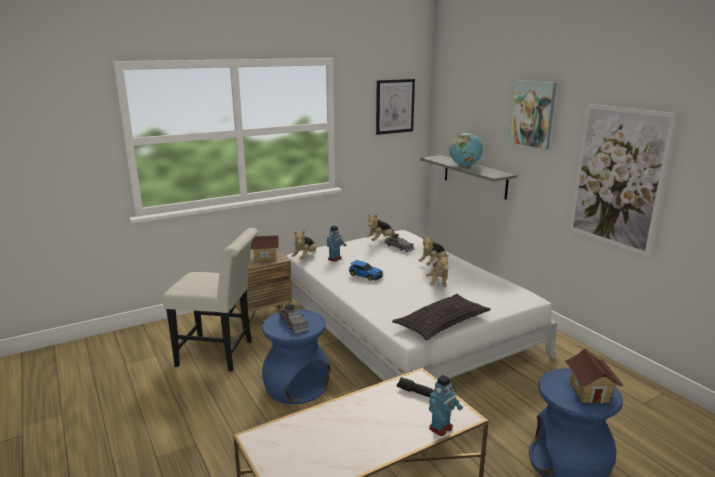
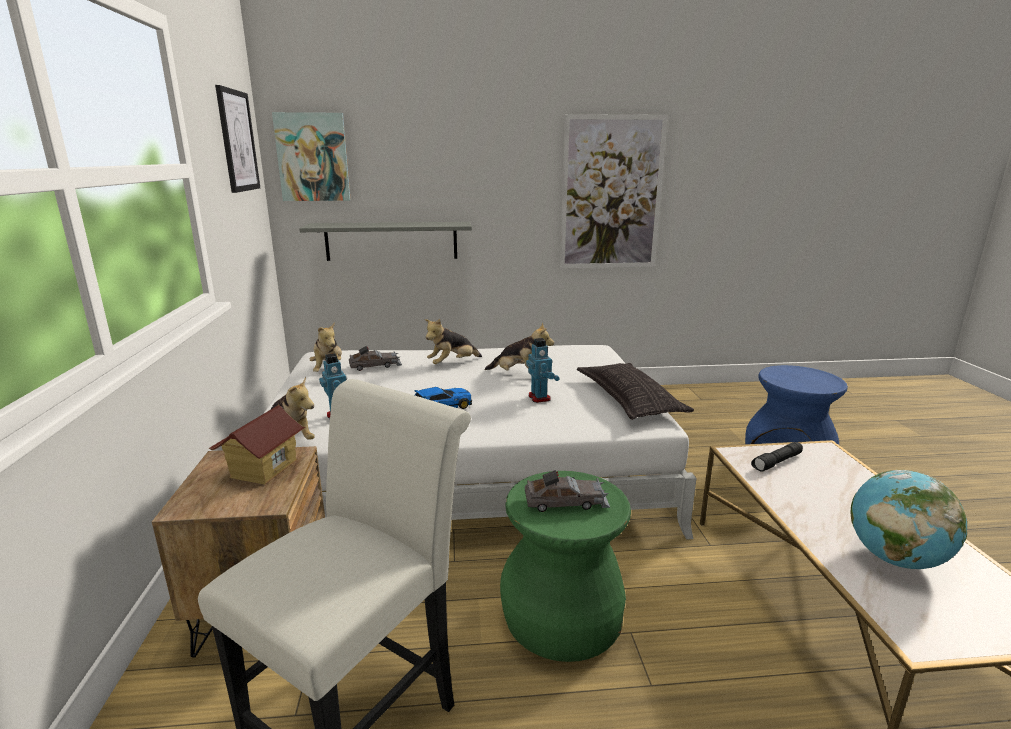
camera: 65 degrees left, 0 degrees up
blue stool [262,309,331,404] -> green stool [500,471,631,662]
plush toy [418,236,447,265] -> plush toy turned 75 degrees clockwise [424,319,482,364]
toy robot [429,375,463,436] -> toy robot moved to [526,338,560,403]
globe [449,133,483,166] -> globe moved to [851,470,967,569]
picture [508,80,557,149] -> picture moved to [272,112,351,201]
toy house [565,349,624,403] -> none

